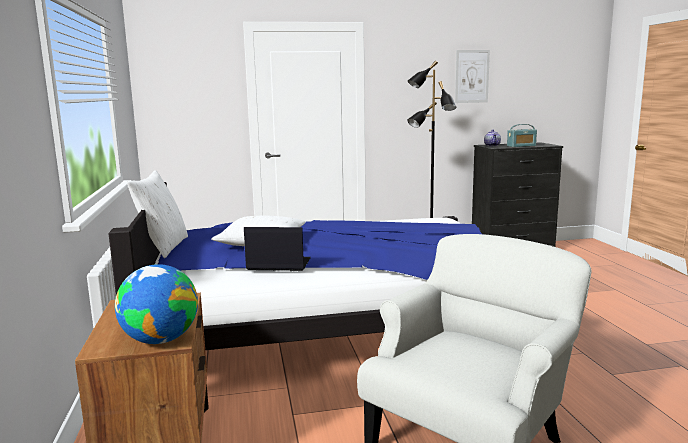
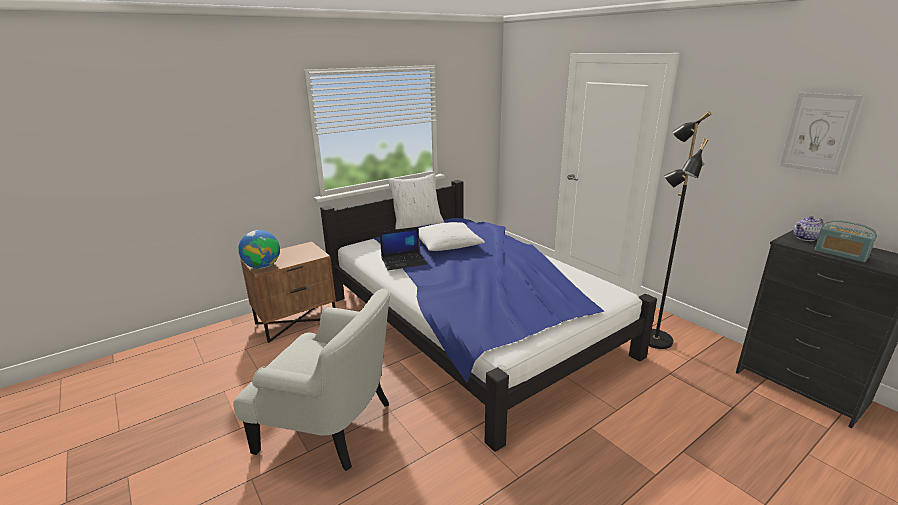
camera: 65 degrees right, 10 degrees up
laptop [244,227,311,271] -> laptop turned 90 degrees clockwise [380,227,428,270]

